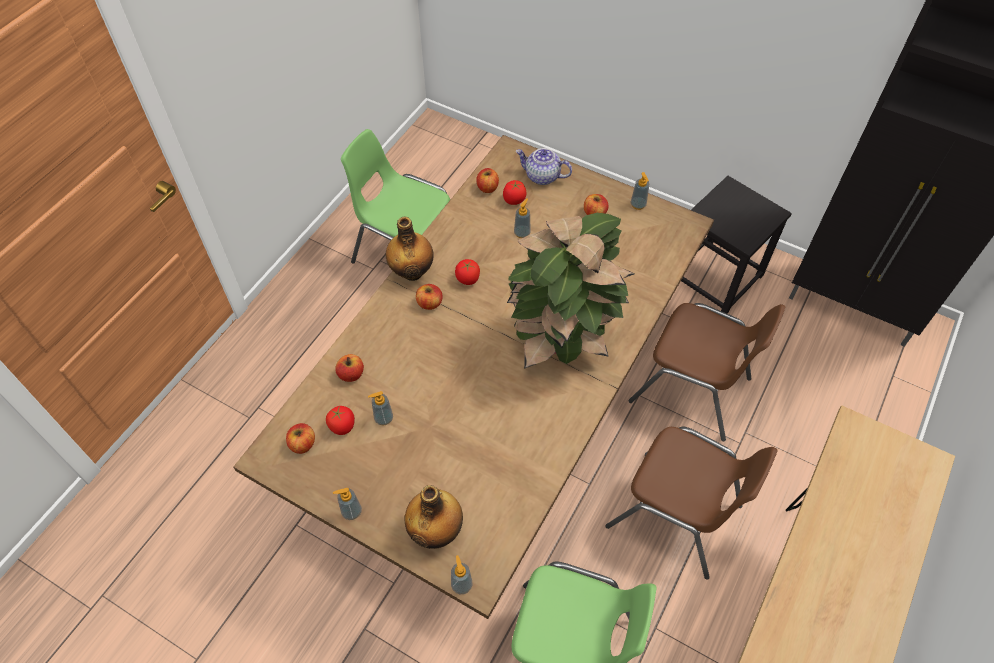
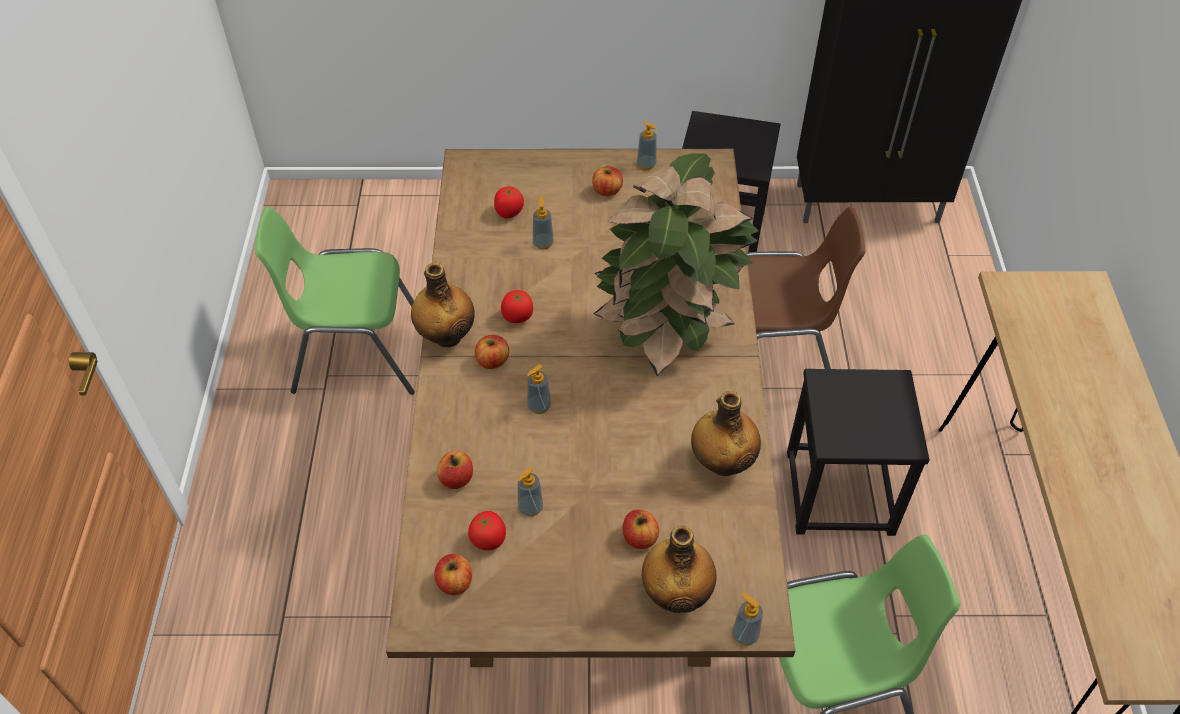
camera: 30 degrees left, 5 degrees down
soap dispenser [333,488,362,520] -> soap dispenser moved to [527,364,551,414]
apple [476,168,499,193] -> apple moved to [622,509,659,549]
teapot [516,148,572,185] -> none
brown chair [605,427,778,580] -> black stool [787,369,930,536]
none -> bottle [691,391,761,476]

